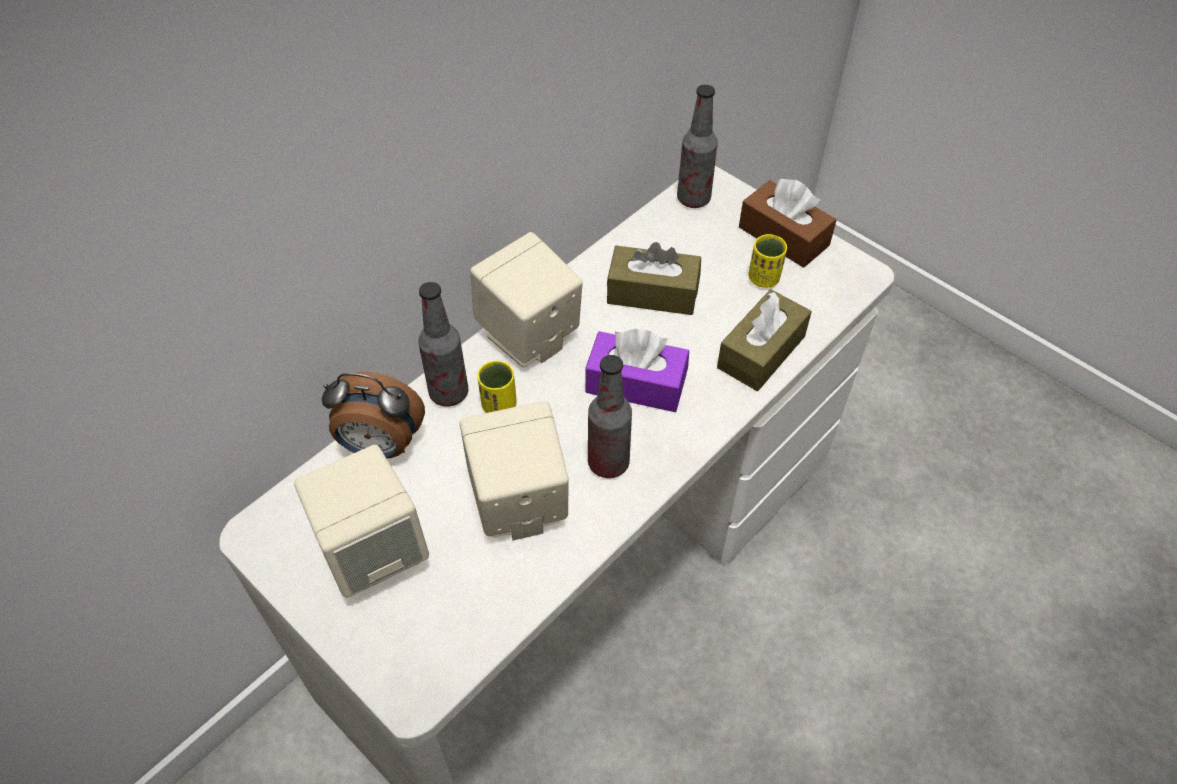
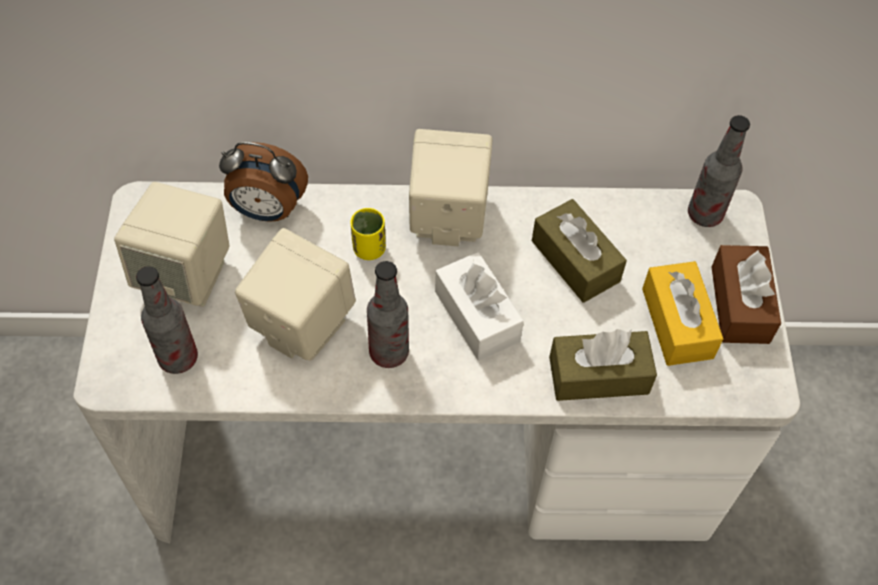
camera: 45 degrees right, 5 degrees up
alarm clock [322,372,425,459] -> alarm clock turned 45 degrees counterclockwise [219,142,308,222]
bottle [418,282,468,406] -> bottle moved to [136,266,198,374]
purple tissue box [586,329,689,412] -> white tissue box [435,252,524,361]
yellow cup [748,234,787,288] -> yellow tissue box [642,261,723,366]

